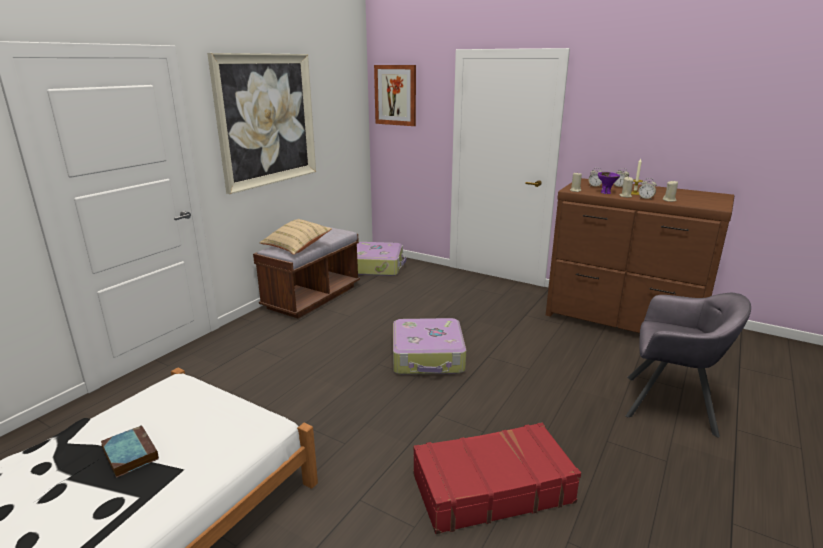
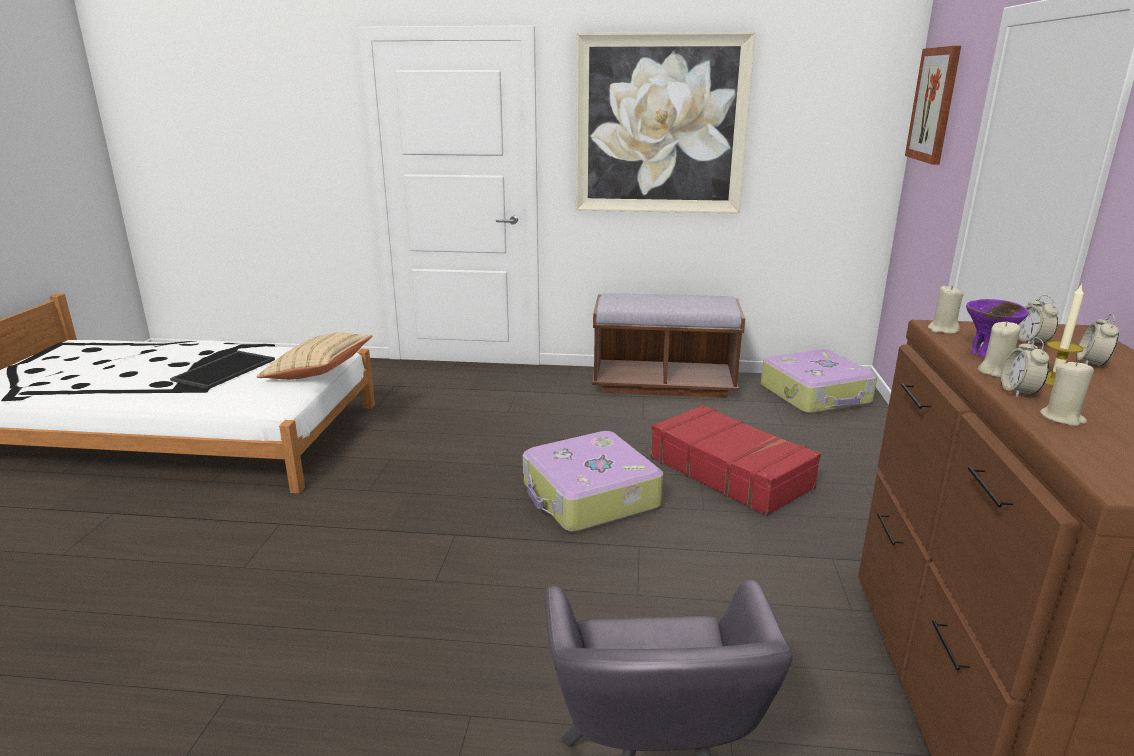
camera: 65 degrees right, 0 degrees up
book [101,425,159,478] -> tray [170,351,275,389]
beige pillow [259,219,332,255] -> beige pillow moved to [256,333,372,380]
red suitcase [413,422,581,534] -> red suitcase moved to [650,405,821,516]

